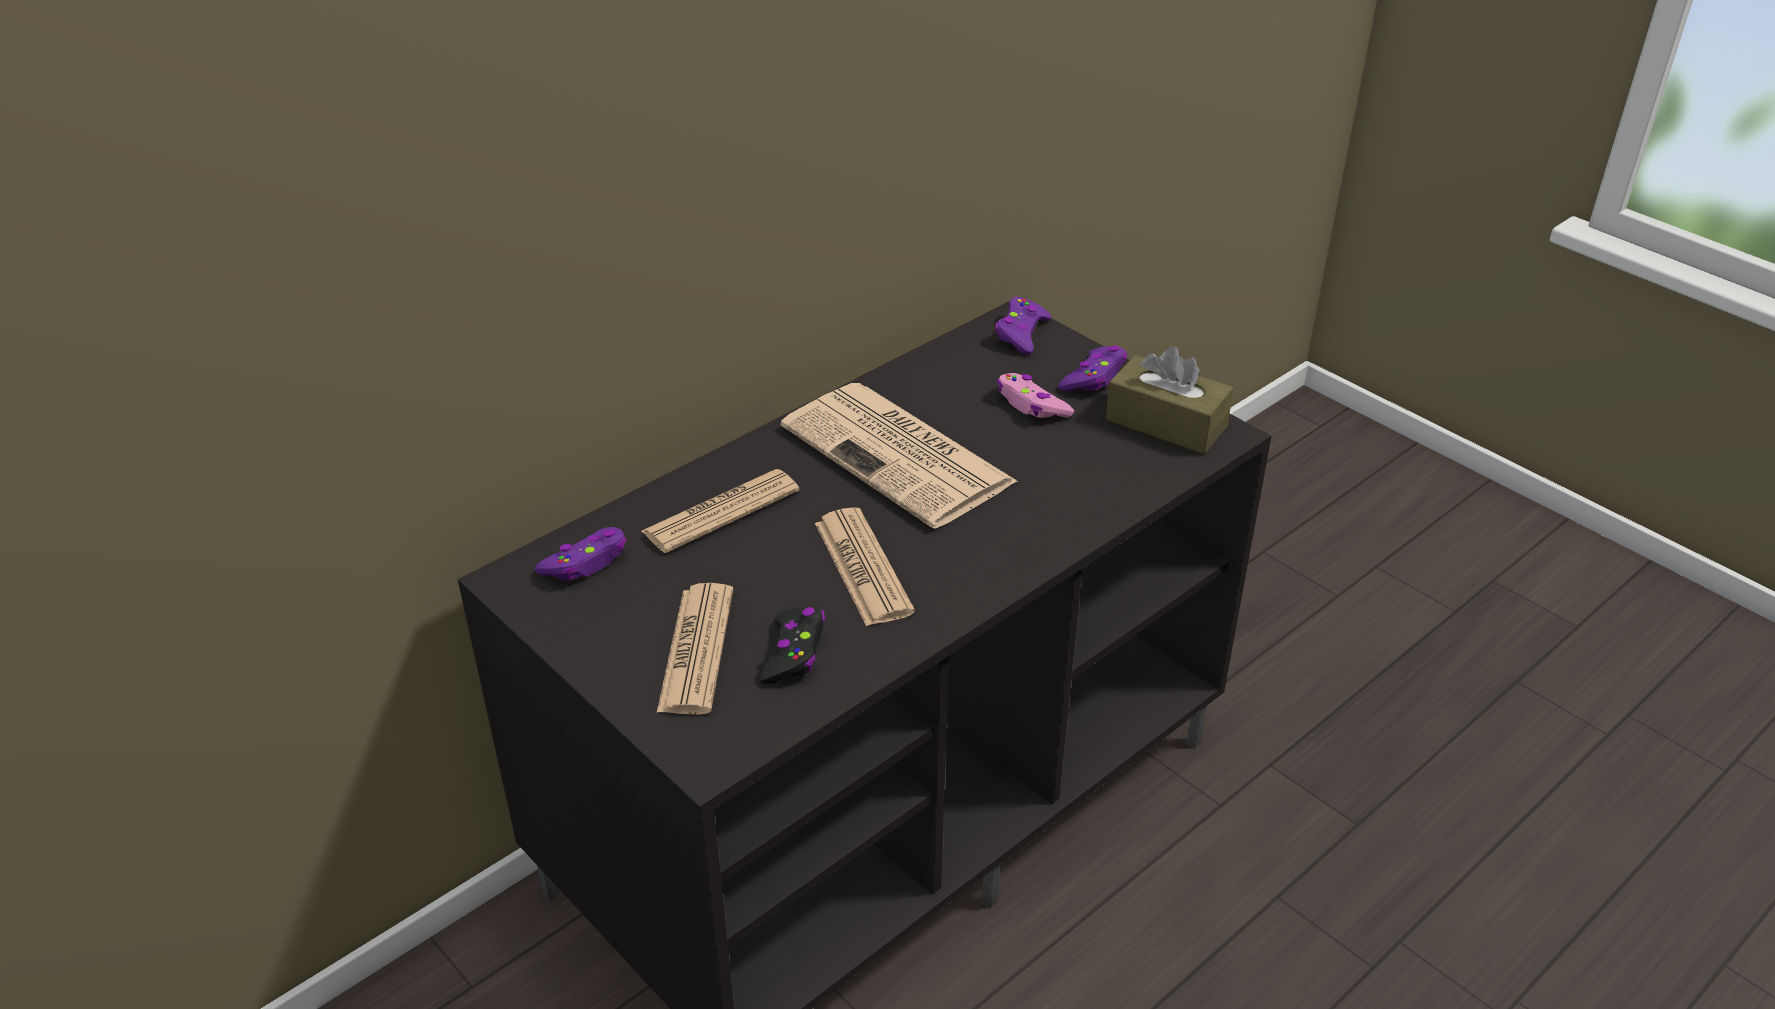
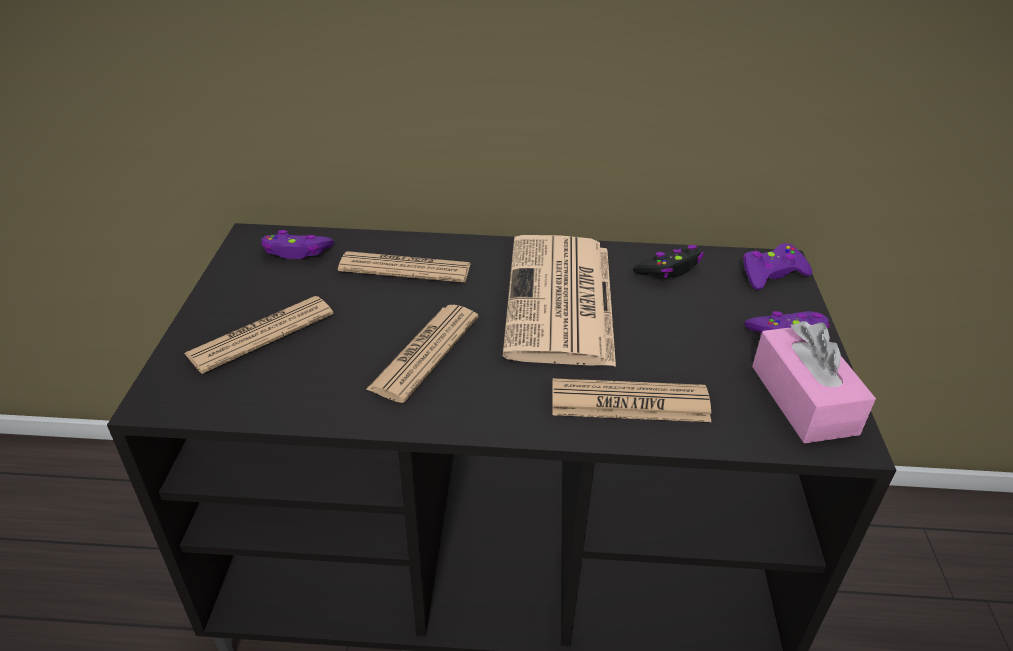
camera: 45 degrees right, 0 degrees up
black game controller [759,606,825,684] -> black game controller moved to [633,245,704,279]
pink game controller [997,373,1074,418] -> none
brown tissue box [1106,346,1234,454] -> pink tissue box [752,321,876,443]
none -> newspaper [552,378,711,422]

